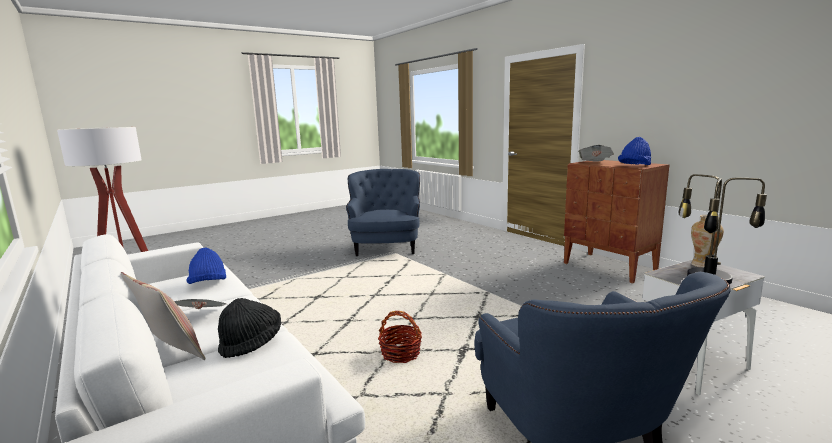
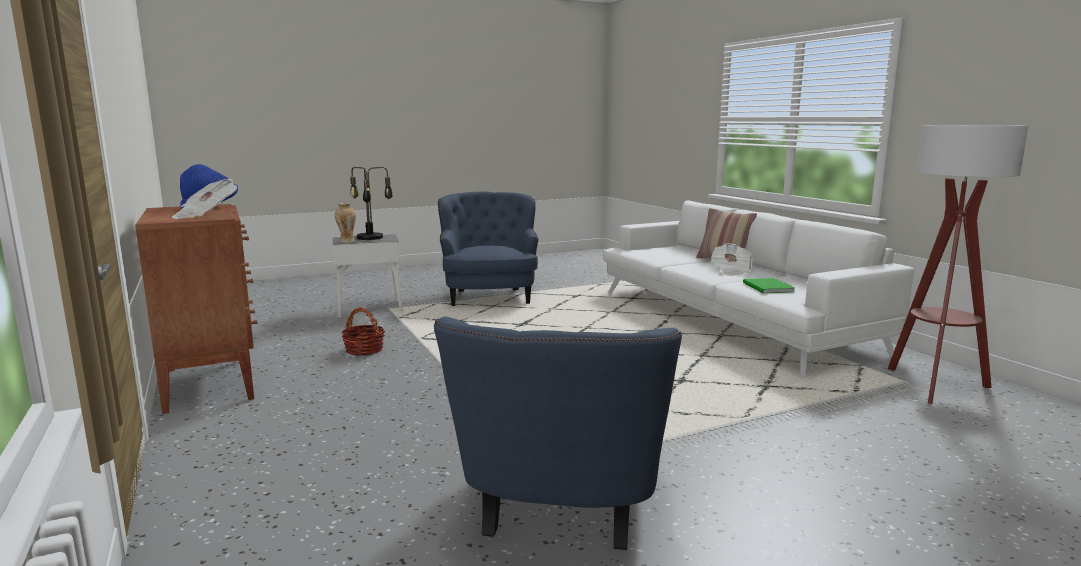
camera: 170 degrees left, 0 degrees up
blue hat [186,248,226,284] -> green book [743,278,795,294]
black hat [218,298,281,358] -> none
basket [378,311,422,363] -> basket moved to [341,307,385,356]

